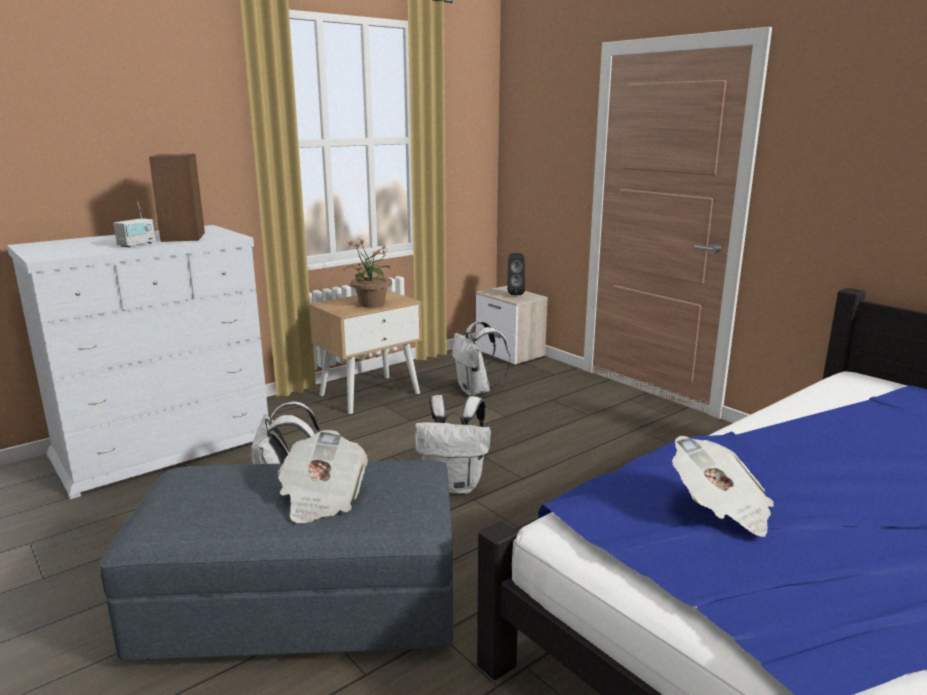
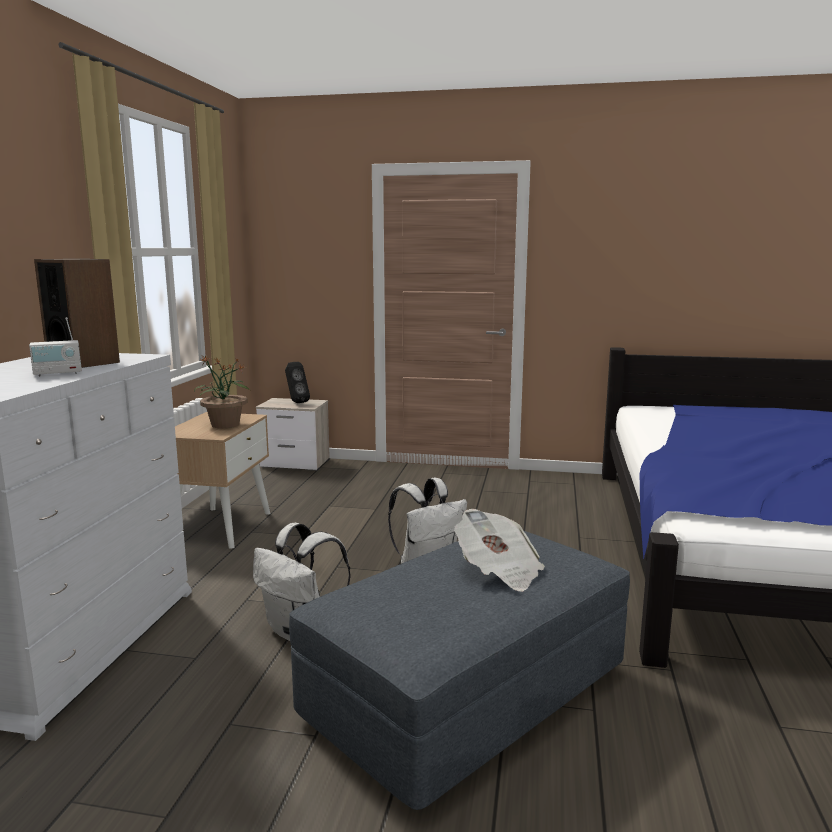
camera: 40 degrees left, 5 degrees down
radio [113,201,156,247] -> radio turned 75 degrees clockwise [29,317,82,376]
white backpack [452,321,510,396] -> none
newspaper [672,436,774,537] -> none

